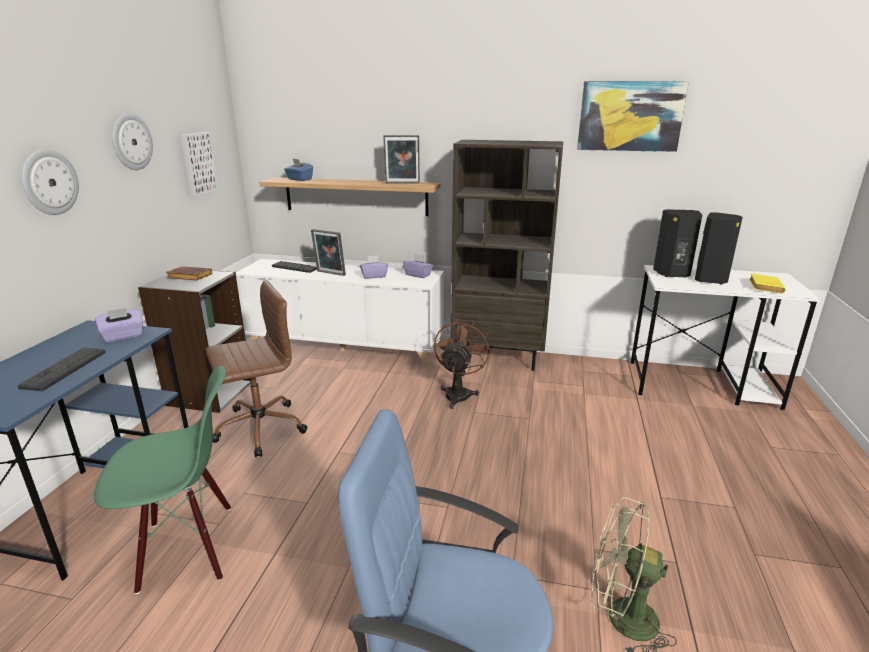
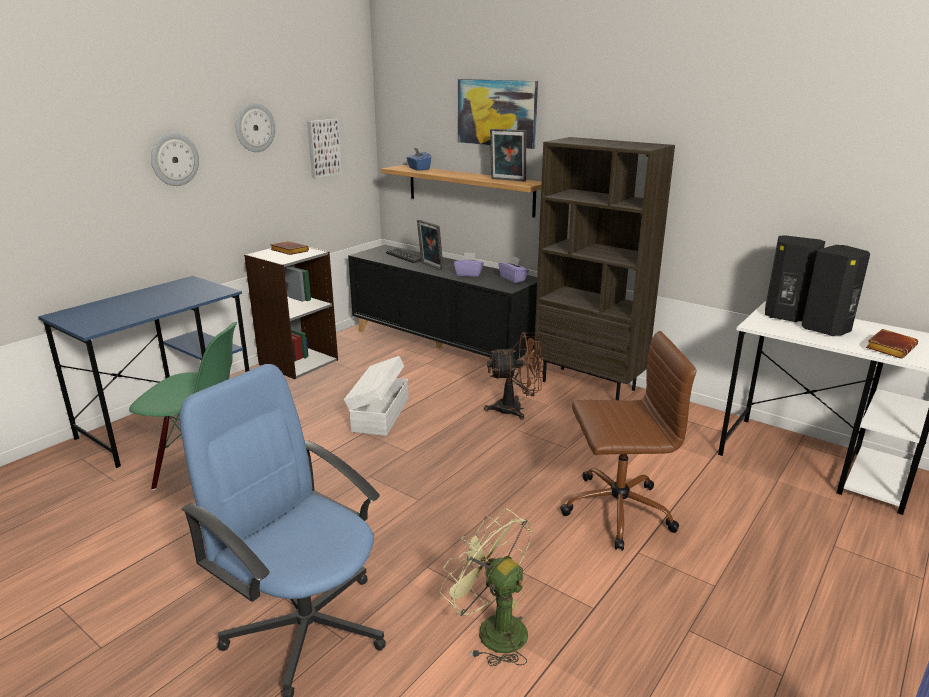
camera: 25 degrees right, 0 degrees up
keyboard [18,347,106,391] -> none
purple tissue box [95,308,143,342] -> none
brown office chair [205,280,307,457] -> brown office chair moved to [560,331,696,551]
white cabinet [236,259,444,367] -> black cabinet [348,245,537,363]
brown fan [434,319,491,409] -> brown fan turned 45 degrees clockwise [484,332,543,420]
picture [577,81,689,152] -> picture moved to [458,79,538,149]
yellow book [749,274,786,294] -> brown book [866,329,918,359]
none -> white storage box [344,356,409,436]

